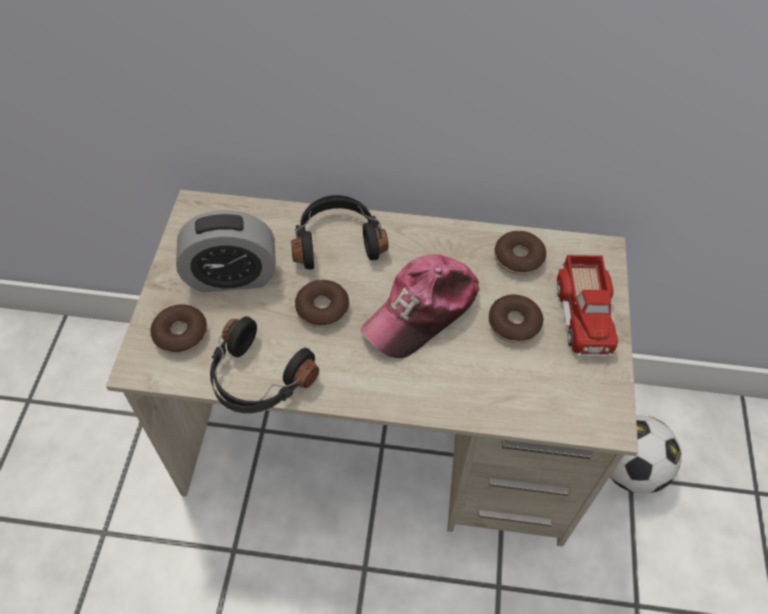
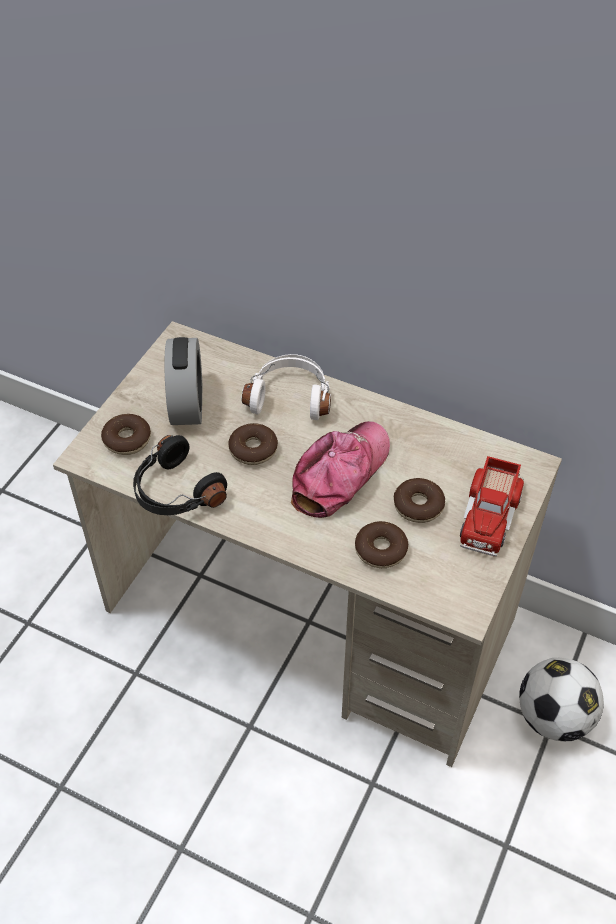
camera: 20 degrees right, 5 degrees down
alarm clock [176,210,276,292] -> alarm clock turned 105 degrees counterclockwise [164,337,202,425]
black headphones [291,195,388,269] -> white headphones [242,354,331,420]
cap [361,254,480,358] -> cap turned 150 degrees clockwise [291,421,390,518]
donut [494,231,546,275] -> donut moved to [355,521,408,568]

